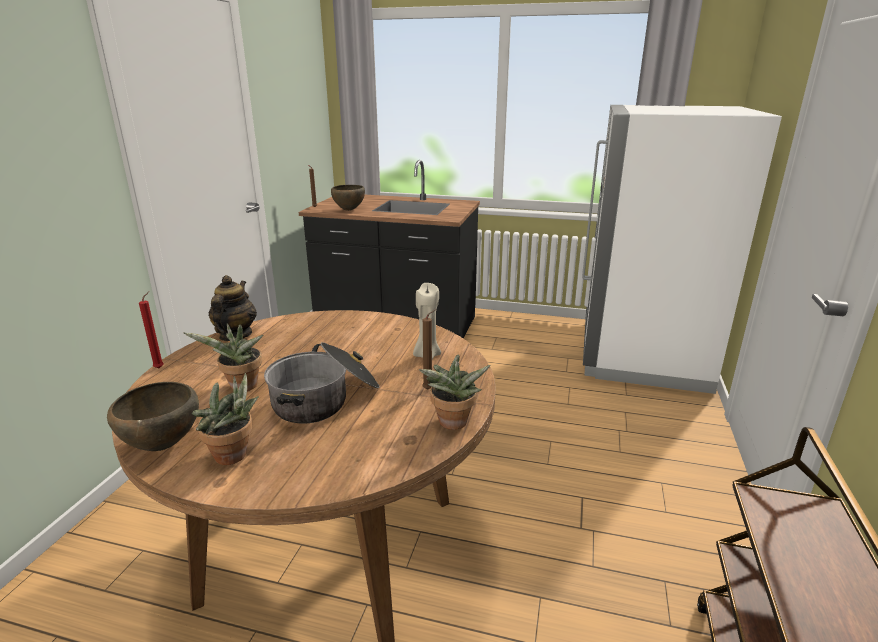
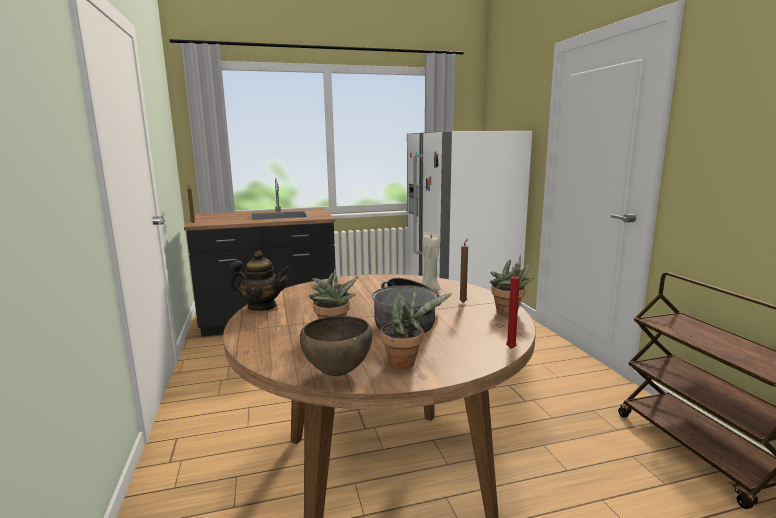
camera: 30 degrees left, 10 degrees down
red candle [139,291,164,368] -> red candle moved to [506,267,520,349]
teapot [209,275,257,341] -> teapot turned 120 degrees clockwise [229,251,290,311]
brown bowl [331,185,365,211] -> none

